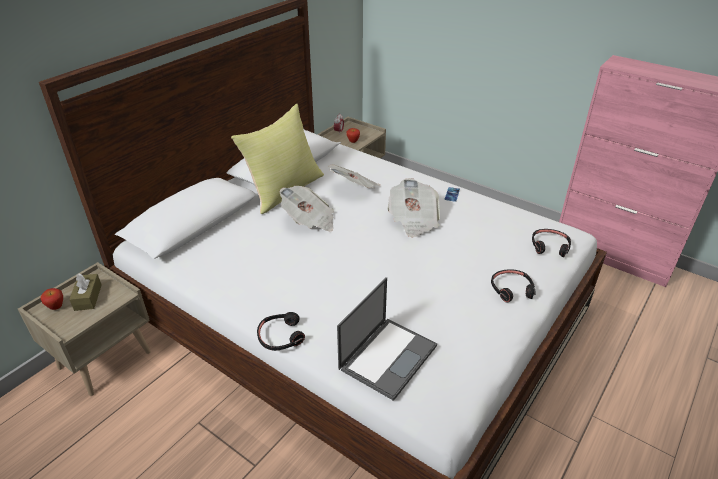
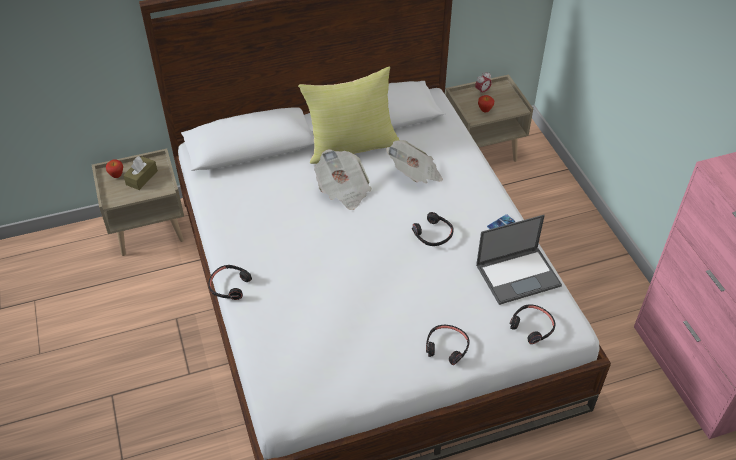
camera: 35 degrees right, 10 degrees up
laptop [337,277,437,401] -> laptop moved to [476,215,562,305]
newspaper [387,178,440,238] -> black headphones [412,212,454,246]

